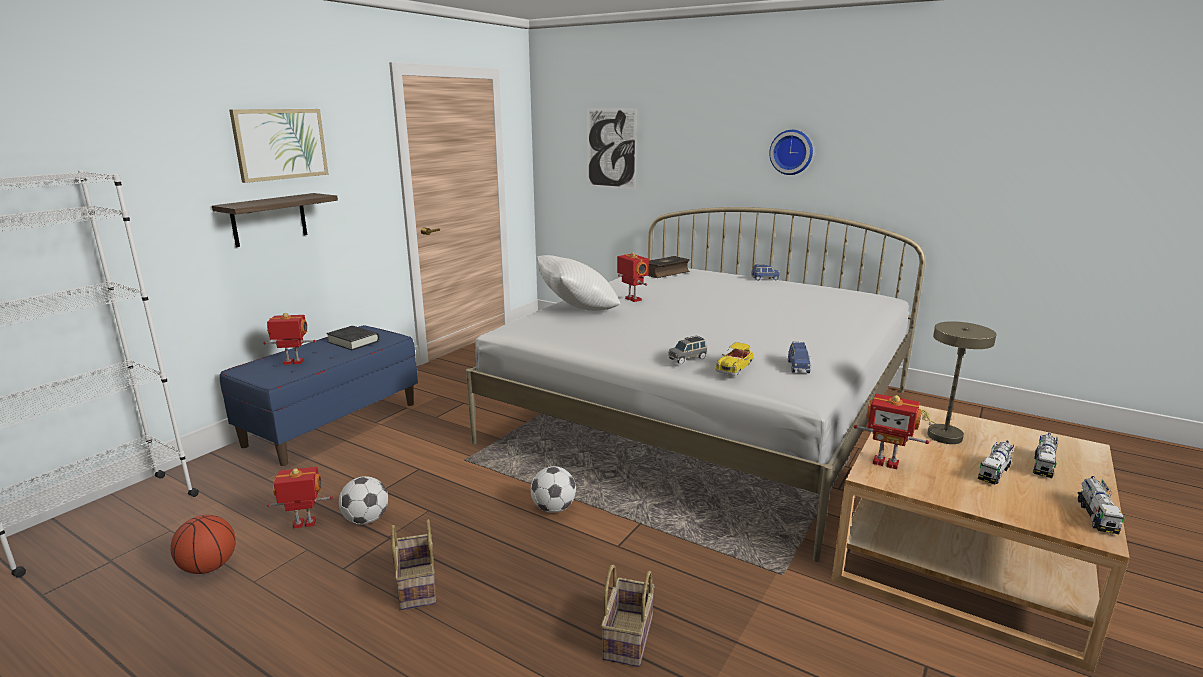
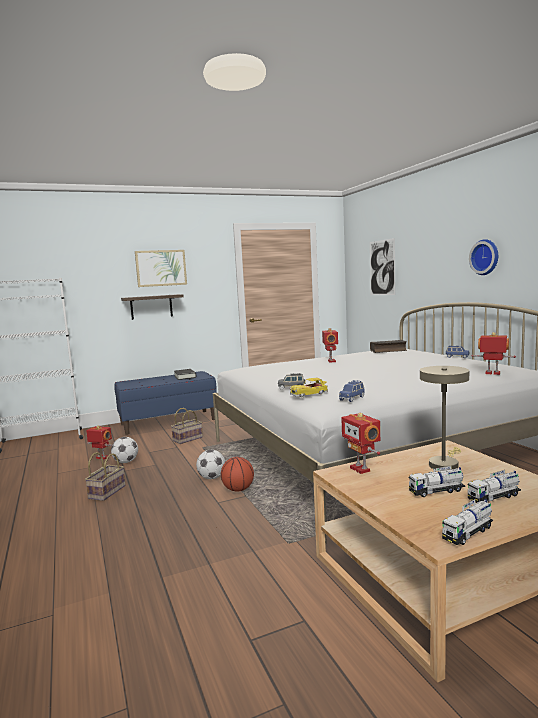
camera: 35 degrees right, 10 degrees down
basketball [171,515,236,574] -> basketball moved to [221,457,254,492]
toy robot [263,313,316,365] -> toy robot moved to [471,332,516,375]
white pillow [537,255,620,311] -> none
basket [601,564,655,667] -> basket moved to [171,408,203,444]

